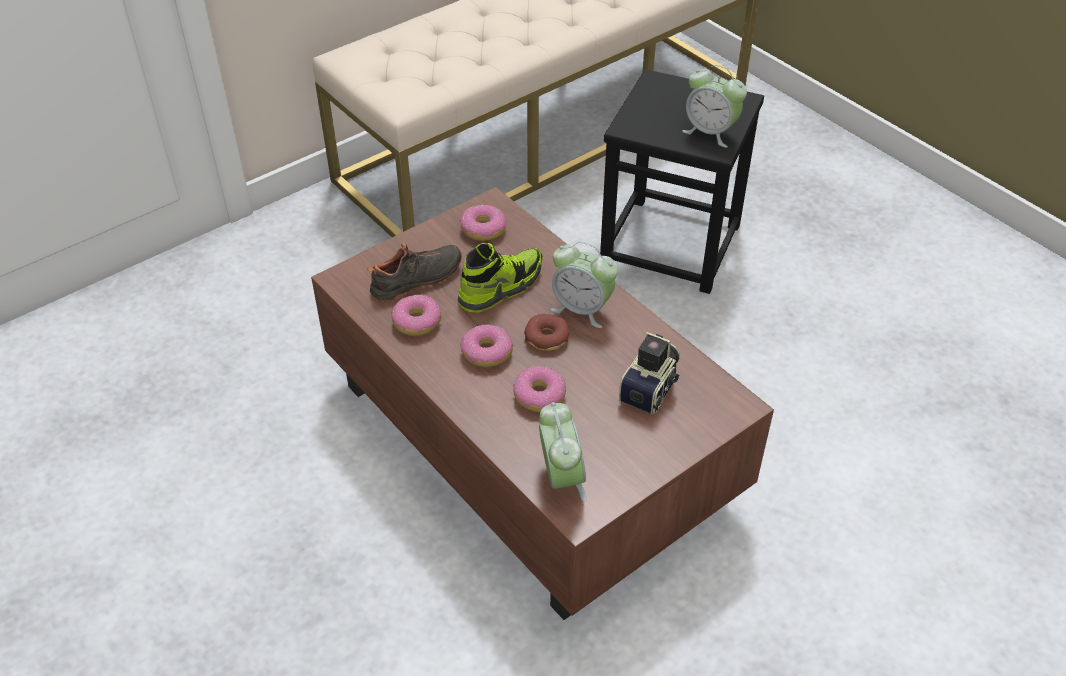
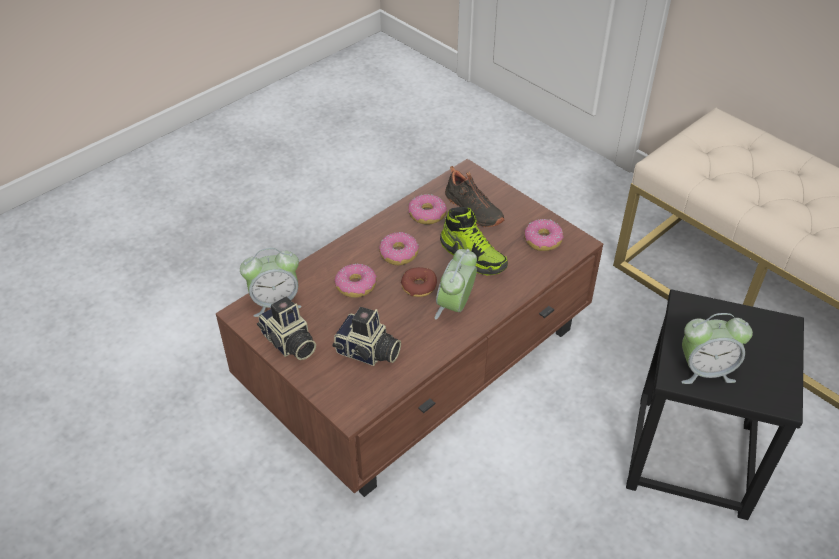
camera: 85 degrees right, 0 degrees up
alarm clock [682,65,747,148] -> alarm clock turned 120 degrees counterclockwise [682,313,753,384]
none -> camera [257,297,316,360]

